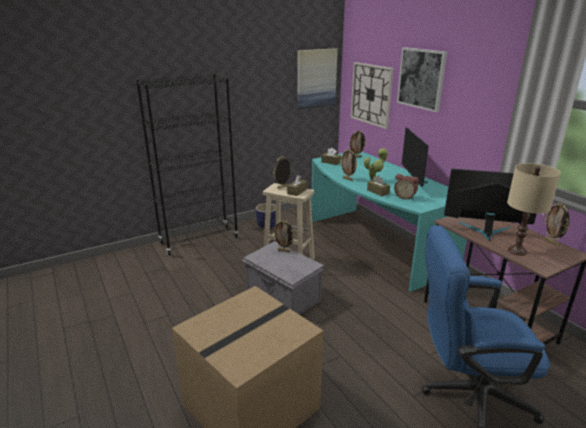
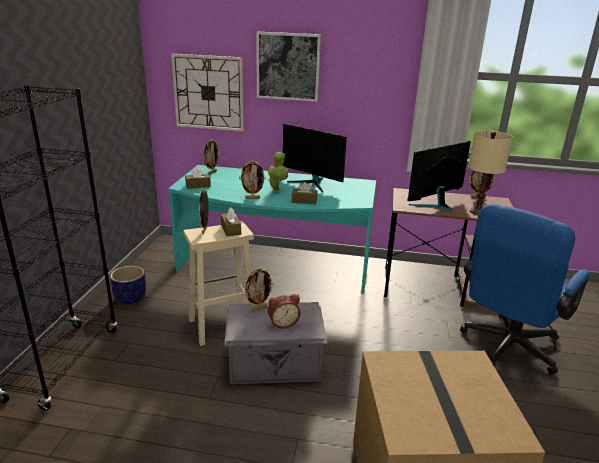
camera: 50 degrees left, 0 degrees up
picture [297,48,338,109] -> none
alarm clock [394,174,419,199] -> alarm clock moved to [268,294,300,329]

